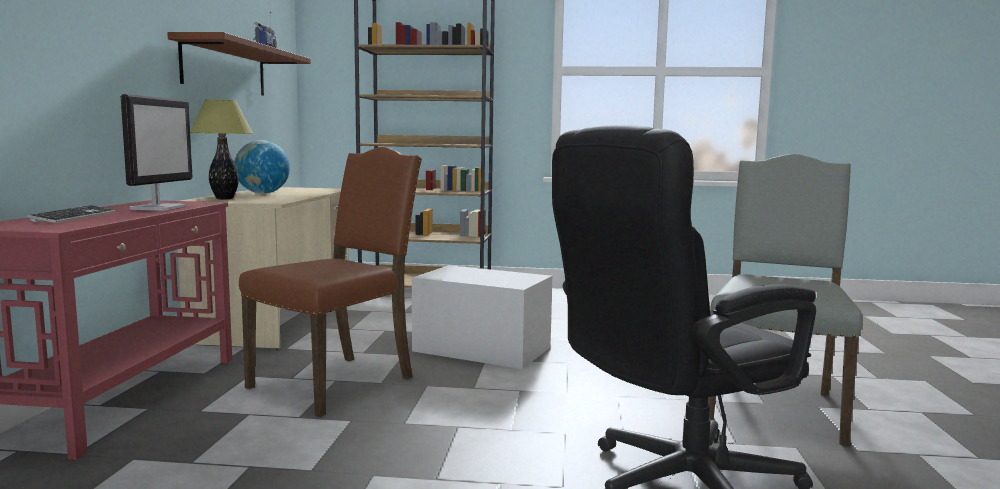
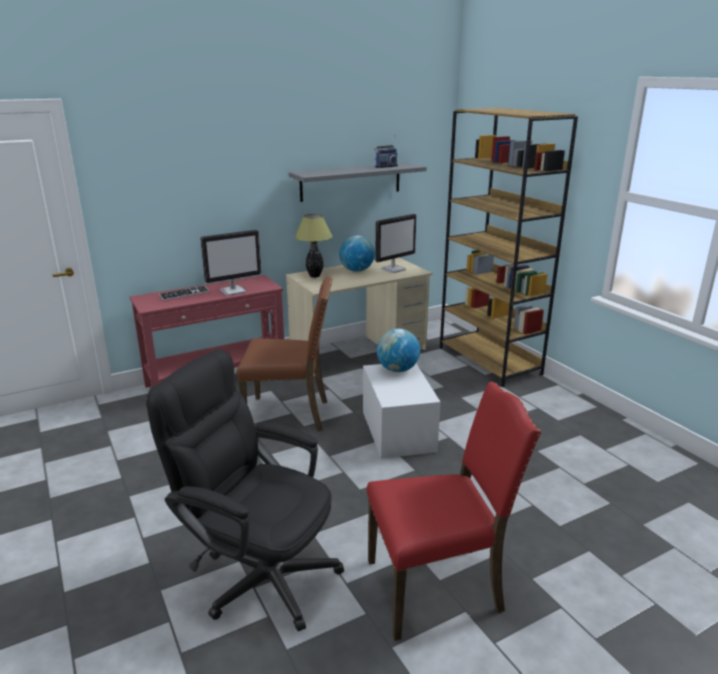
camera: 55 degrees right, 15 degrees up
brown shelf [167,32,311,95] -> grey shelf [289,163,427,202]
grey chair [708,154,863,446] -> red chair [367,382,541,641]
none -> monitor [375,214,417,273]
none -> globe [377,329,420,372]

